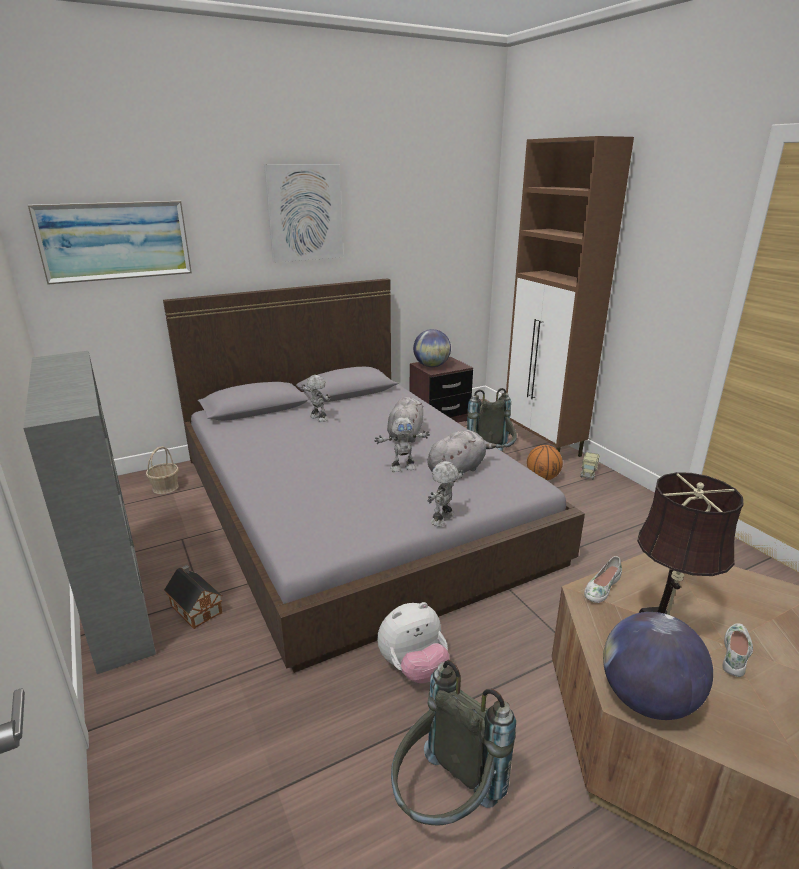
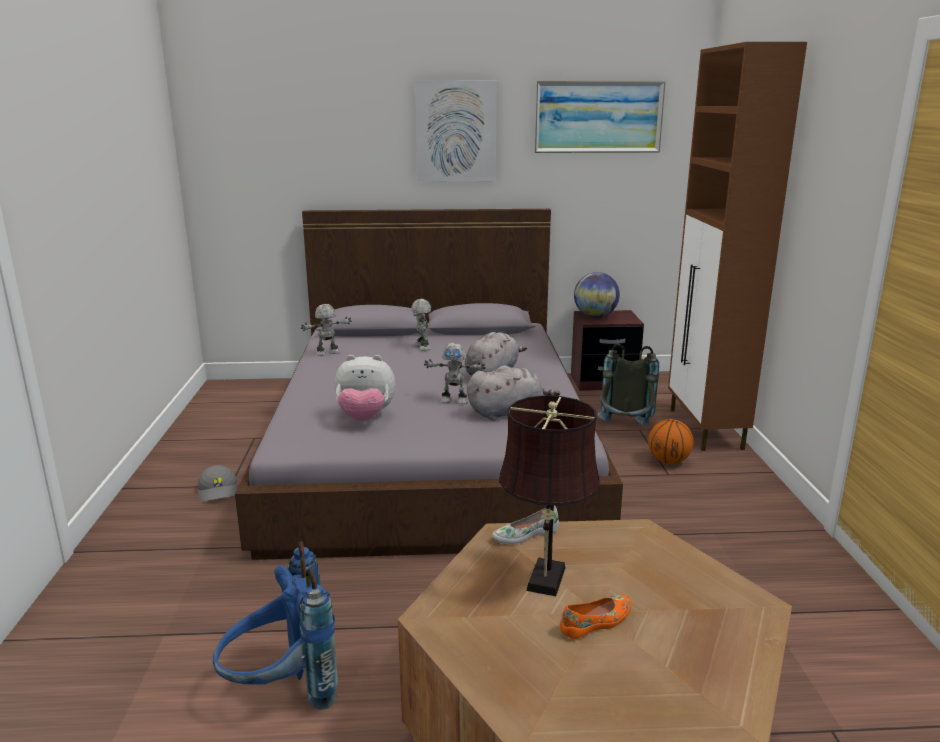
camera: 25 degrees right, 5 degrees down
grey bookcase [23,351,156,674] -> none
picture [27,201,192,285] -> picture moved to [534,81,666,153]
basket [146,446,179,494] -> none
toy house [164,565,222,629] -> grey cap [198,465,238,502]
plush toy [378,602,449,683] -> plush toy moved to [335,355,395,421]
grey backpack [391,660,516,825] -> blue backpack [213,541,338,710]
toy robot [428,461,463,526] -> toy robot moved to [301,304,352,356]
toy truck [581,452,599,480] -> none
globe [603,612,713,720] -> none
white shoe [723,623,753,677] -> orange shoe [560,595,632,639]

